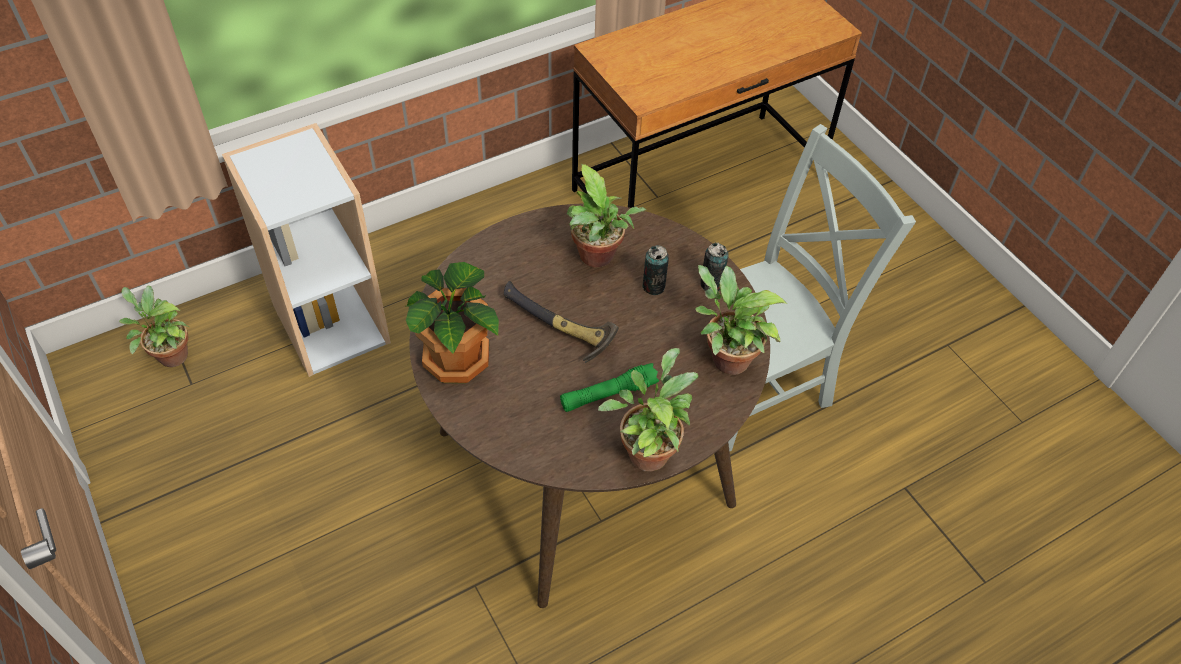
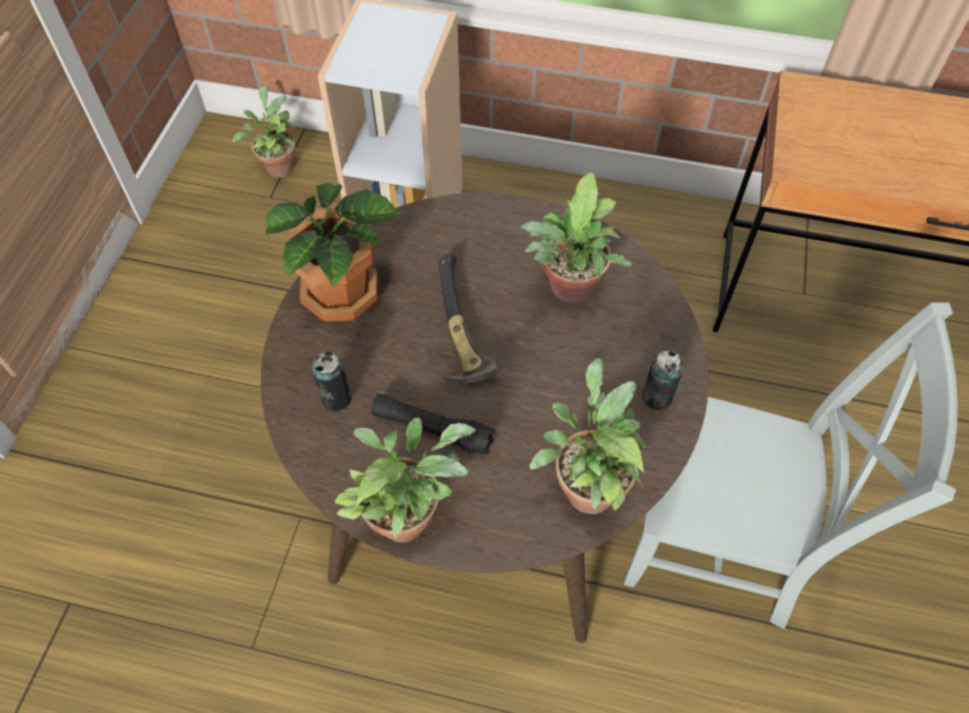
camera: 45 degrees right, 5 degrees up
green flashlight [560,363,659,412] -> black flashlight [371,394,496,454]
can [642,245,669,295] -> can moved to [312,352,352,412]

